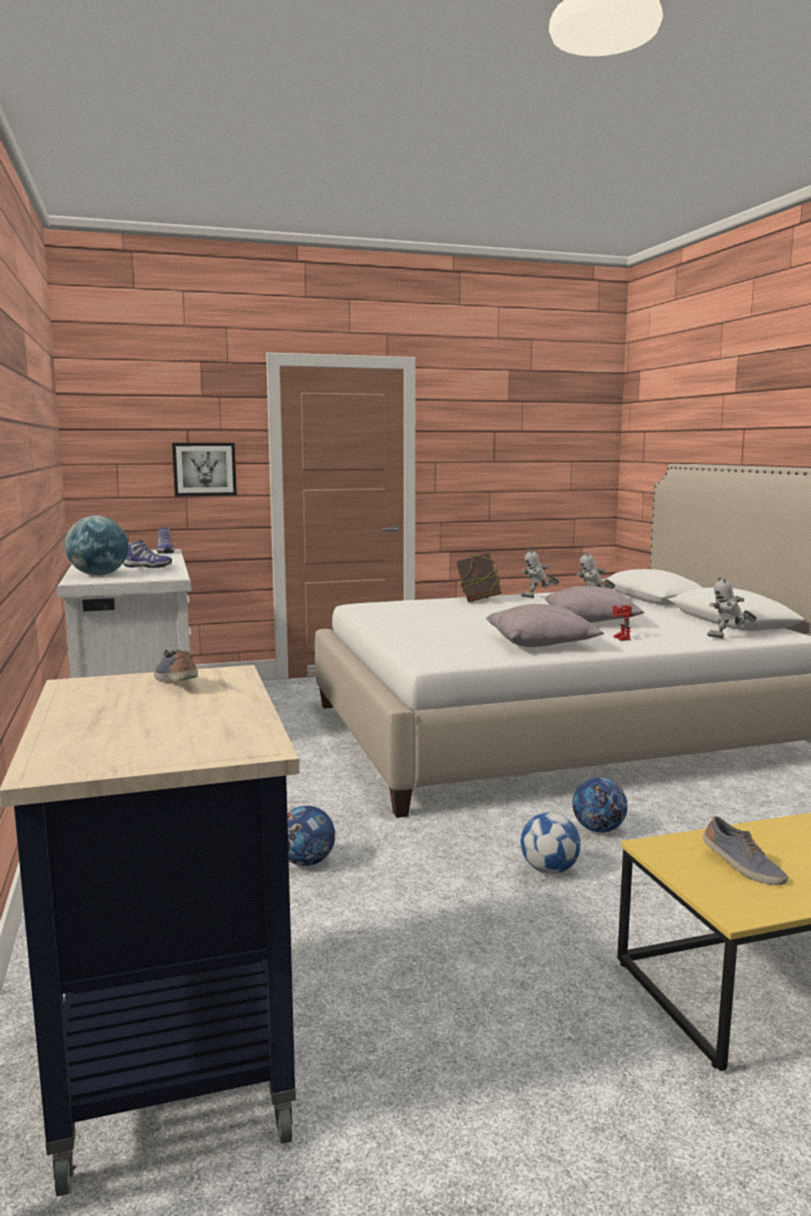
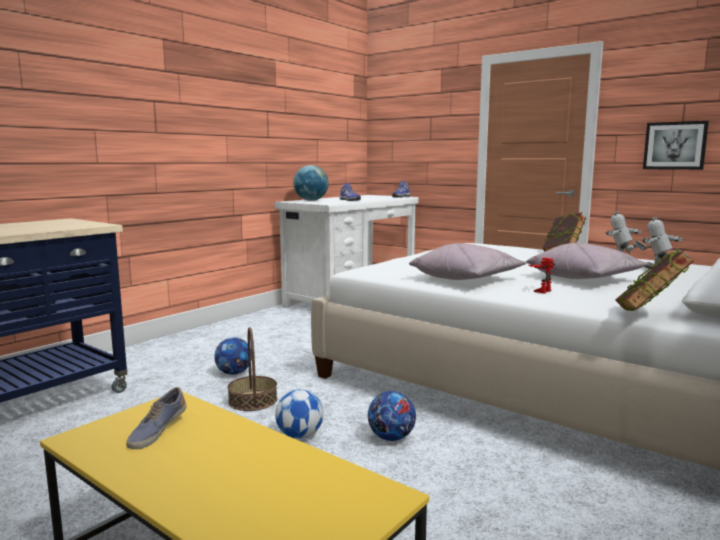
camera: 55 degrees right, 0 degrees up
shoe [153,649,198,681] -> none
picture [172,443,237,496] -> picture moved to [643,121,709,170]
toy robot [707,576,757,638] -> book [615,250,694,311]
none -> basket [228,327,277,411]

